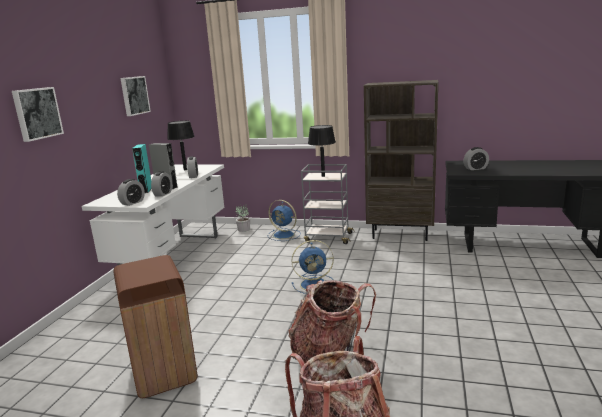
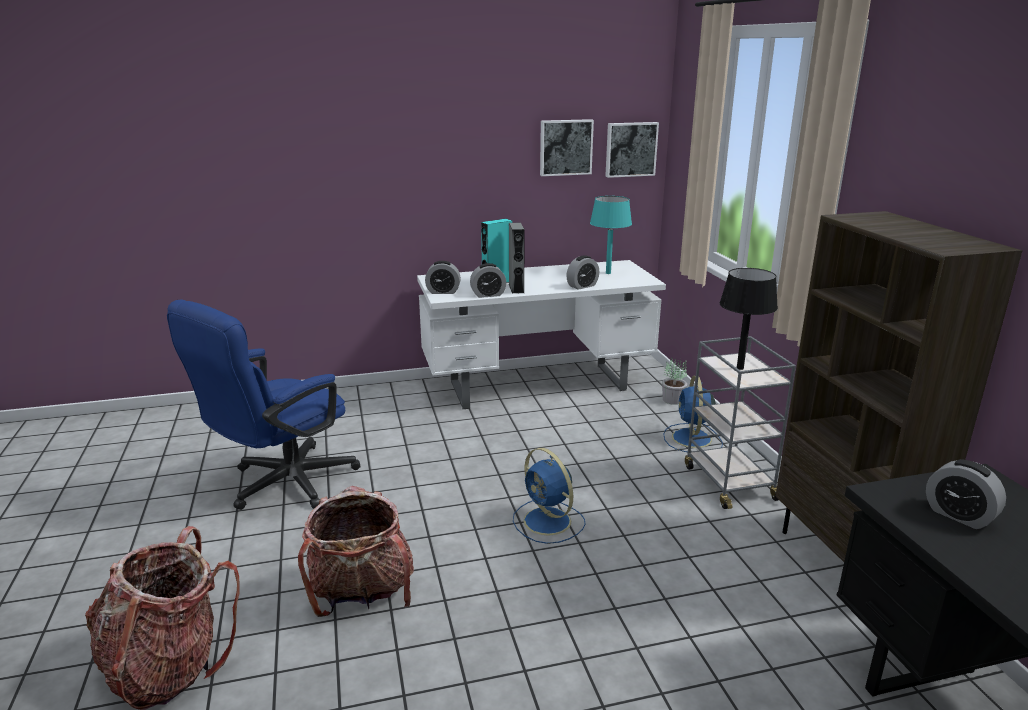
camera: 60 degrees right, 5 degrees up
picture [12,87,64,142] -> picture moved to [605,122,659,178]
brown trash can [113,255,197,398] -> blue office chair [167,300,360,510]
black table lamp [167,121,195,170] -> turquoise table lamp [590,196,632,274]

